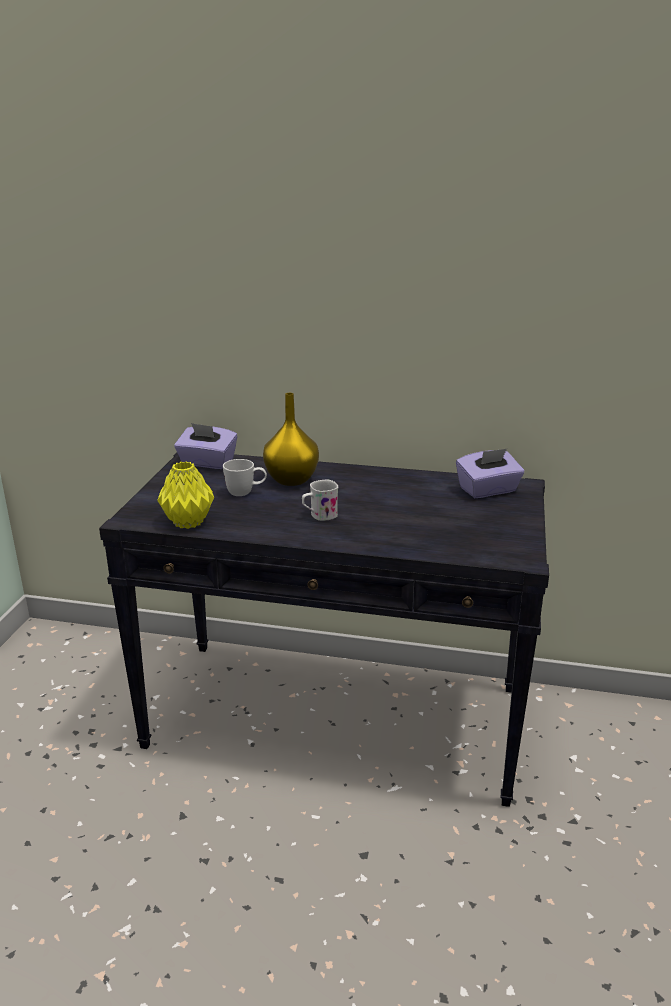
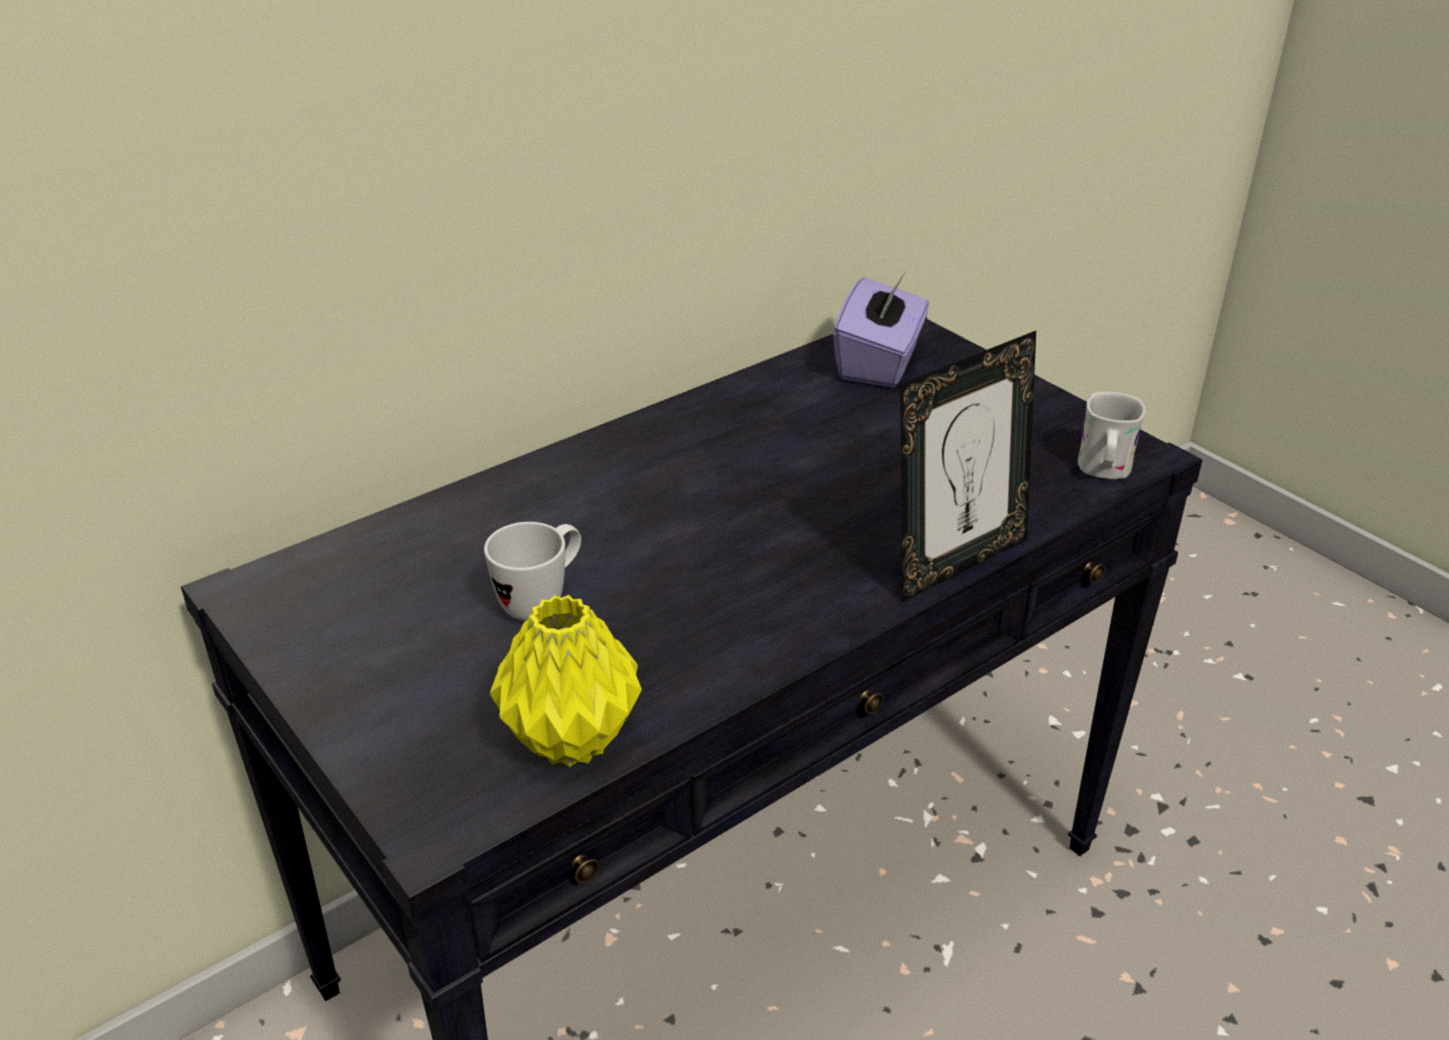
camera: 50 degrees left, 10 degrees up
purple tissue box [174,423,238,469] -> none
yellow vase [263,393,319,486] -> none
white mug [302,480,338,521] -> white mug moved to [1078,392,1145,479]
none -> picture frame [900,331,1036,602]

